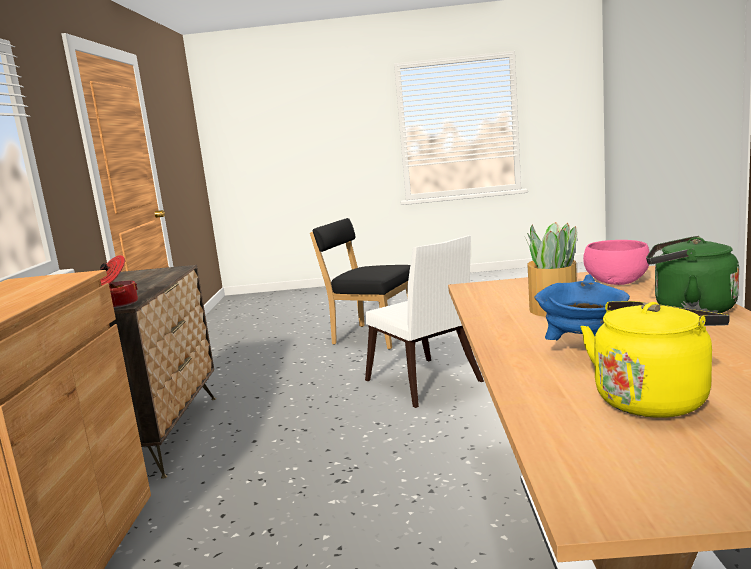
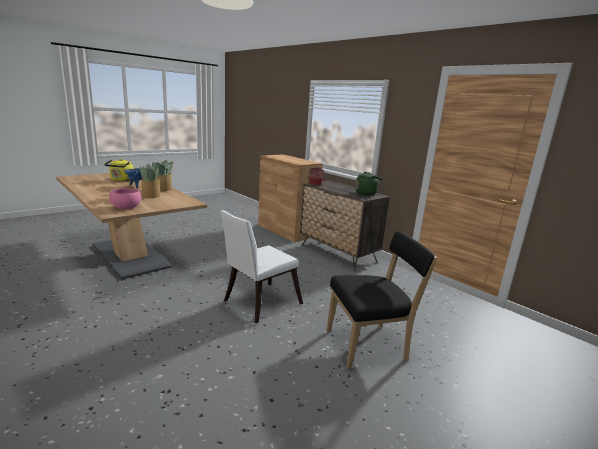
camera: 135 degrees right, 5 degrees up
white chair [365,235,484,408] -> white chair turned 60 degrees counterclockwise [221,210,303,323]
green kettle [646,236,739,313] -> green kettle moved to [355,172,383,195]
none -> potted plant [152,160,174,191]

